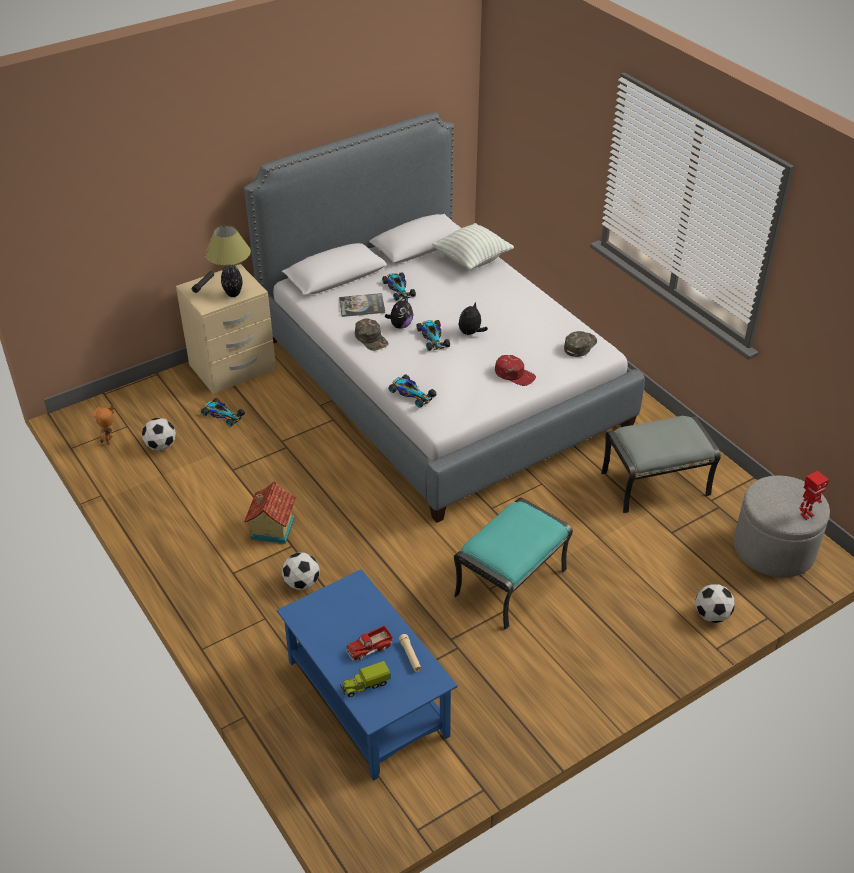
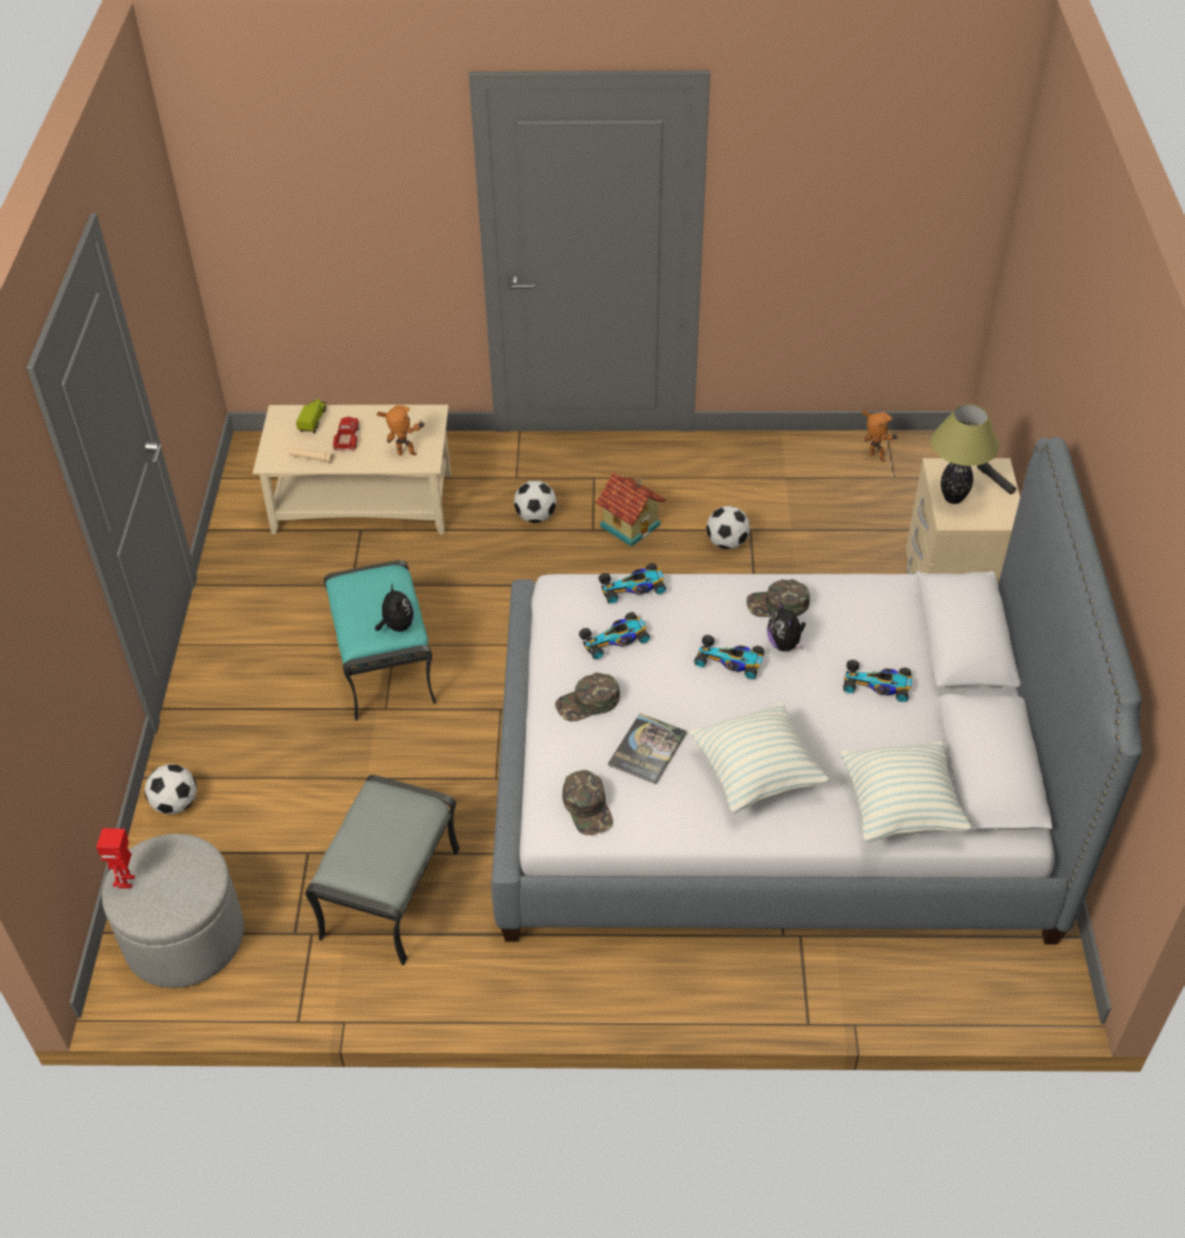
camera: 125 degrees right, 5 degrees up
football [142,418,176,451] -> football moved to [706,506,750,549]
toy car [201,398,245,427] -> toy car moved to [579,612,650,659]
blue coffee table [277,569,458,781] -> beige coffee table [253,405,451,534]
book [339,293,385,317] -> book moved to [608,713,687,784]
plush toy [459,302,488,335] -> plush toy moved to [375,583,414,632]
red cap [495,355,536,386] -> green cap [555,673,620,722]
none -> toy robot [377,405,425,456]
none -> pillow [689,703,829,813]

